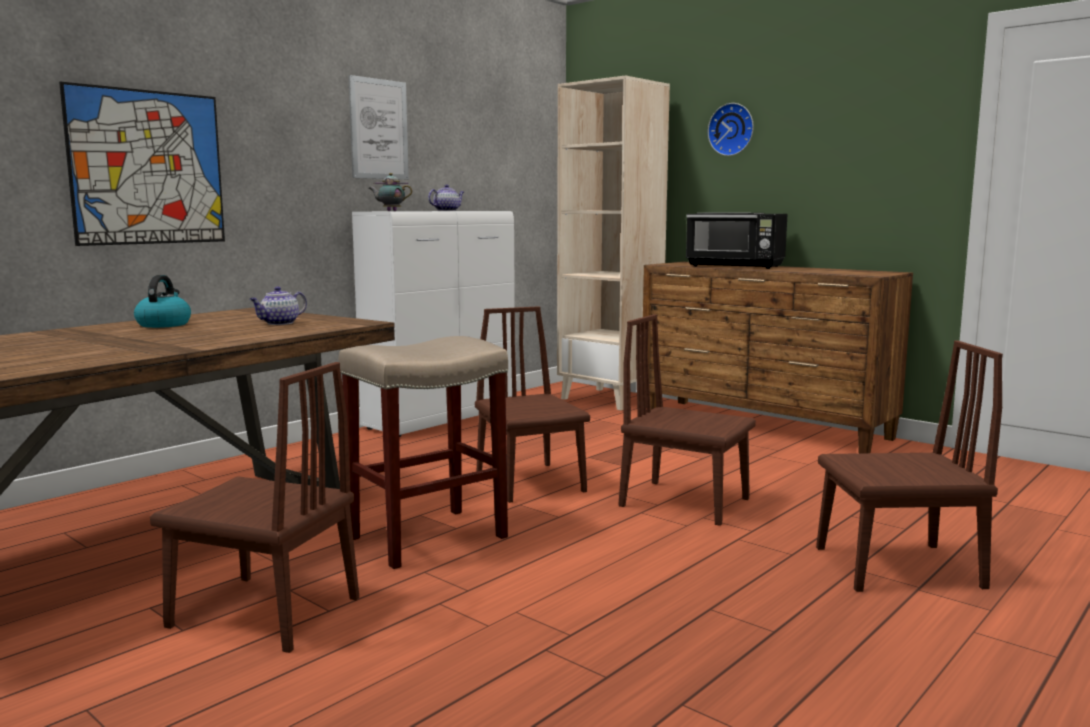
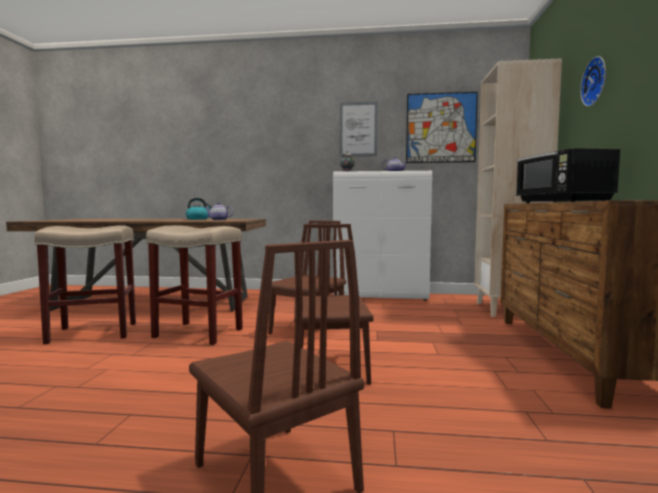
camera: 55 degrees right, 5 degrees down
picture [59,81,225,246] -> picture moved to [406,92,478,163]
brown chair [150,362,359,653] -> beige stool [34,225,136,344]

